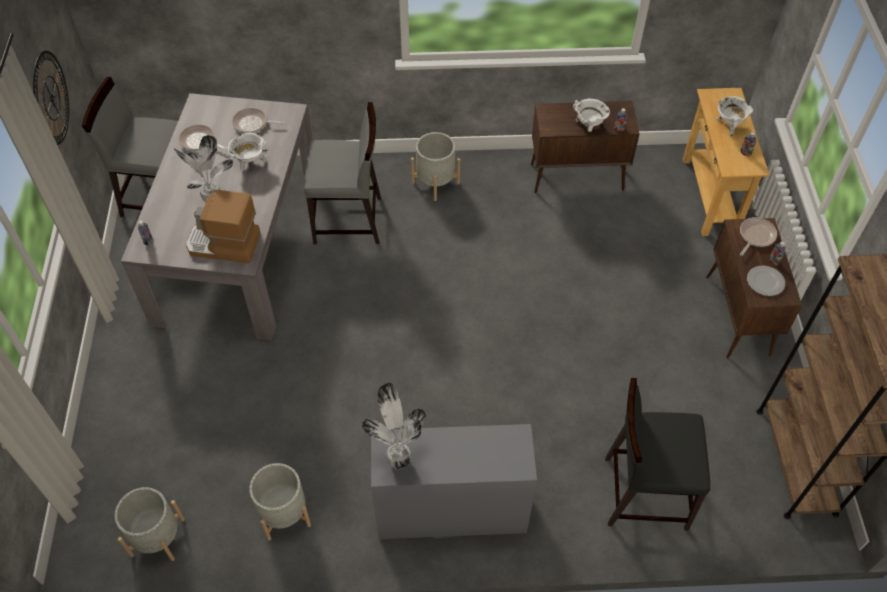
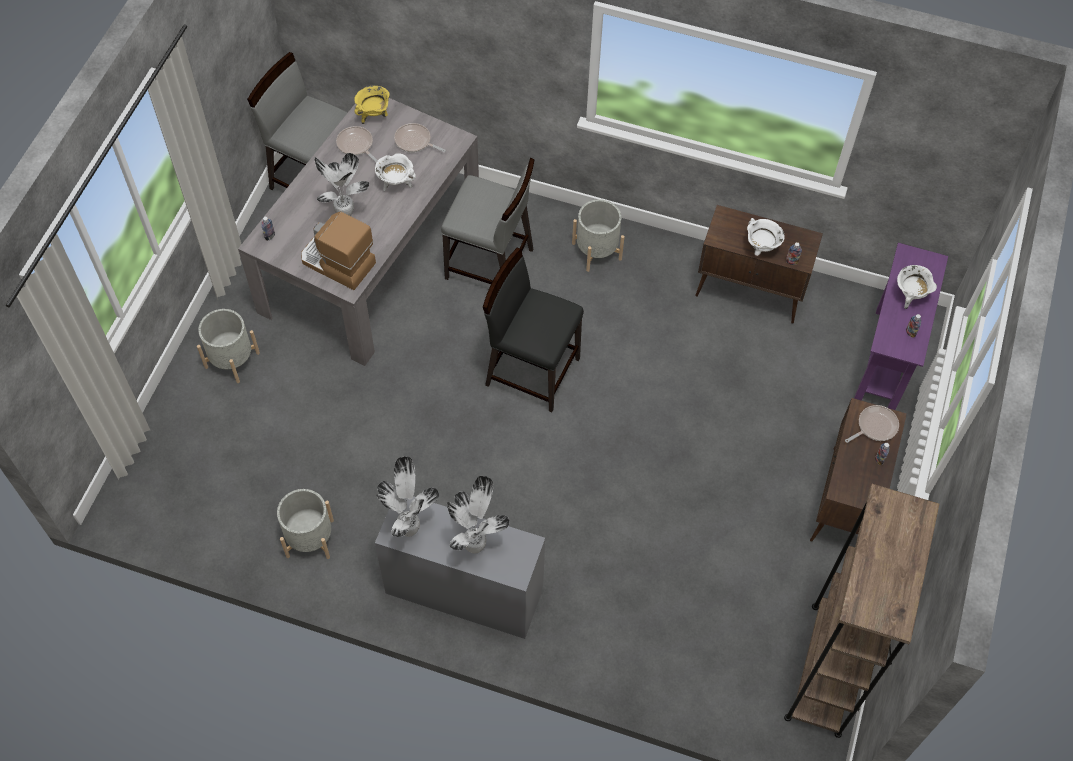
camera: 20 degrees right, 5 degrees up
wall clock [33,51,69,145] -> none
grey planter [115,487,185,561] -> grey planter moved to [197,309,260,383]
black chair [605,378,710,531] -> black chair moved to [483,248,584,412]
beige console table [683,88,769,236] -> purple console table [854,243,948,410]
plate [747,266,785,296] -> none
none -> yellow cooking pot [354,86,390,124]
none -> potted plant [447,476,509,554]

